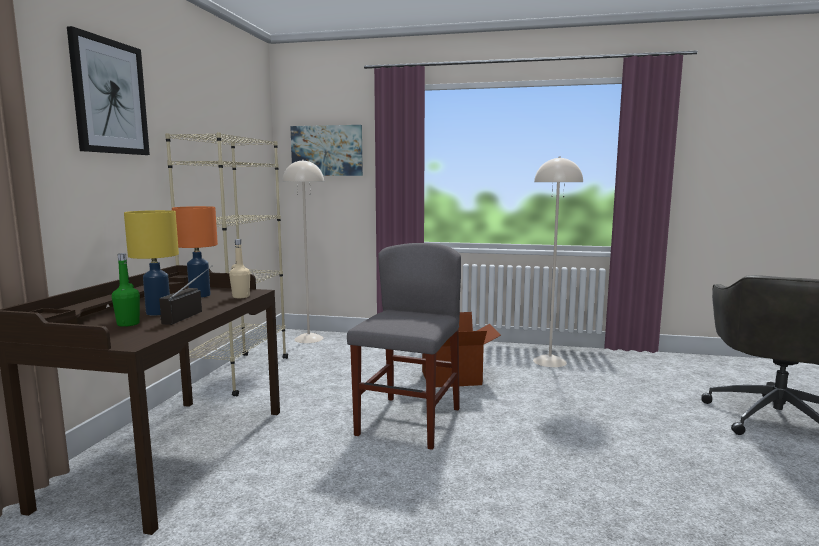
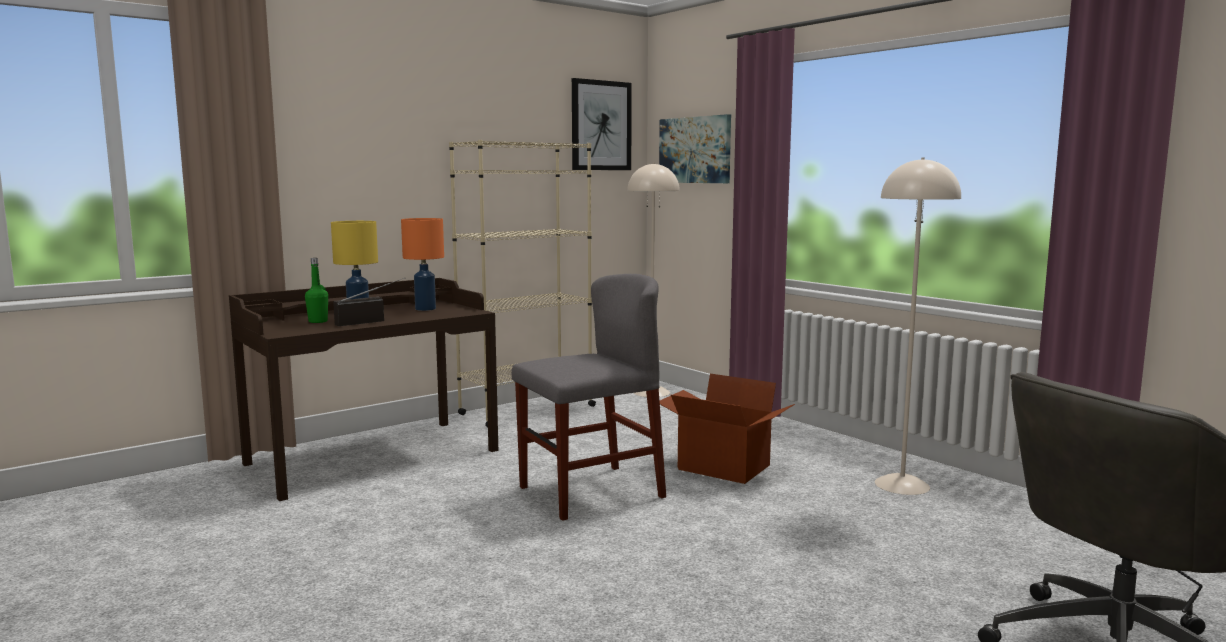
camera: 40 degrees right, 0 degrees up
picture [67,26,150,155] -> picture moved to [572,78,632,170]
beige bottle [229,239,250,298] -> none

